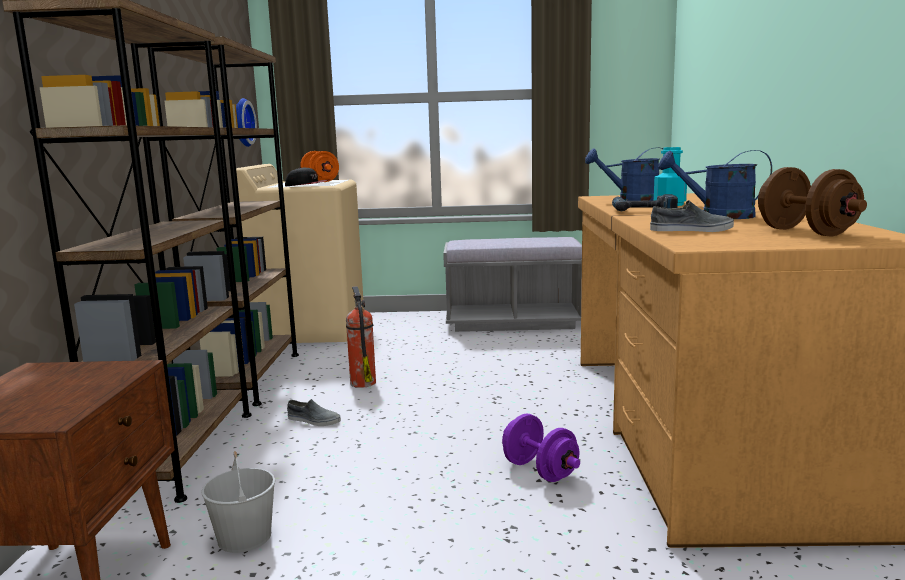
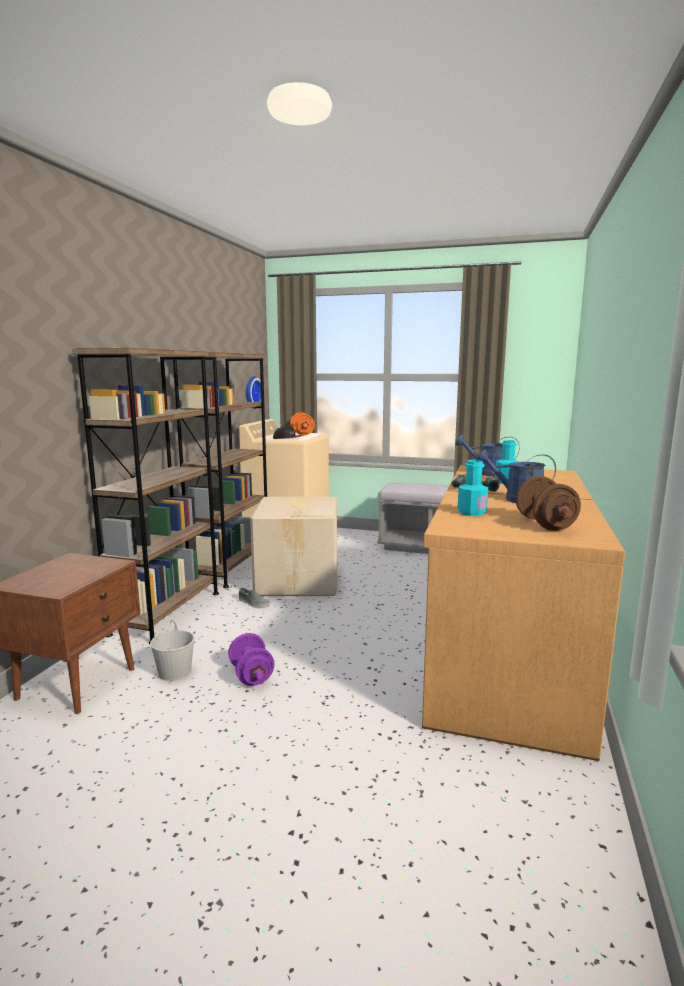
camera: 15 degrees right, 0 degrees up
fire extinguisher [346,286,376,388] -> cardboard box [250,497,337,596]
purple dumbbell [502,414,580,482] -> purple dumbbell moved to [228,633,275,686]
grey shoe [650,200,734,232] -> turquoise bottle [457,460,488,516]

